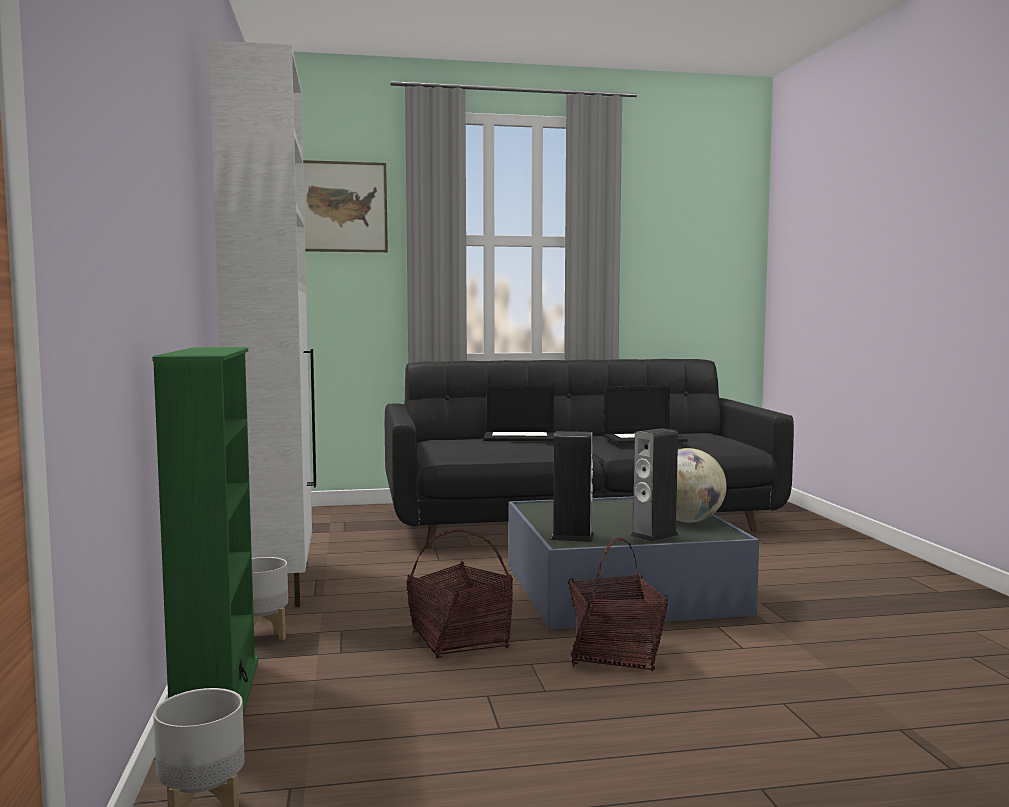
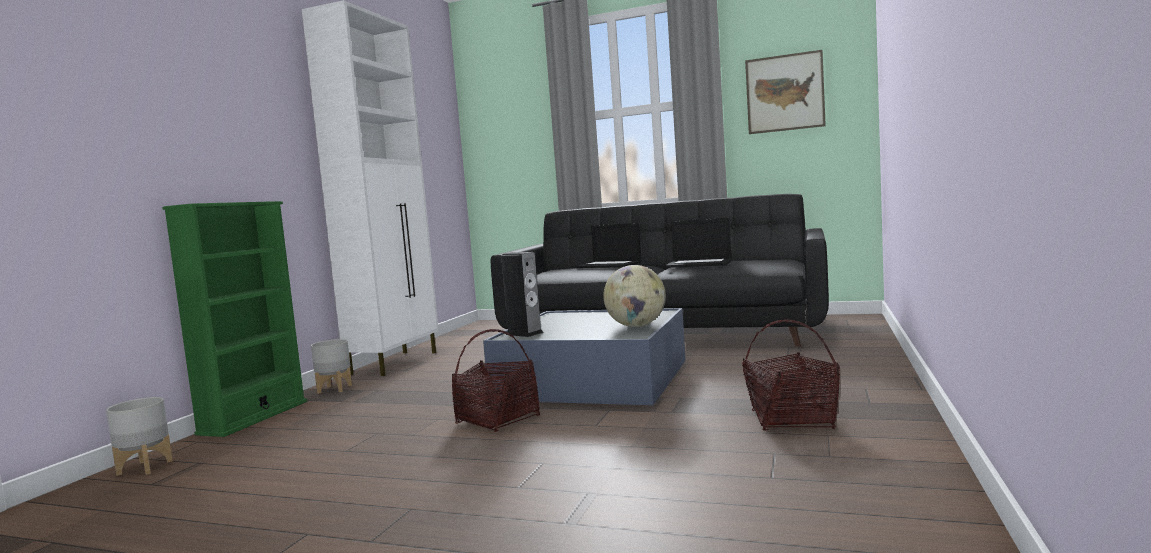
camera: 30 degrees right, 0 degrees up
picture [303,160,388,252] -> picture moved to [745,50,826,134]
basket [407,529,513,658] -> basket moved to [742,319,840,431]
speaker [630,428,679,542] -> none

